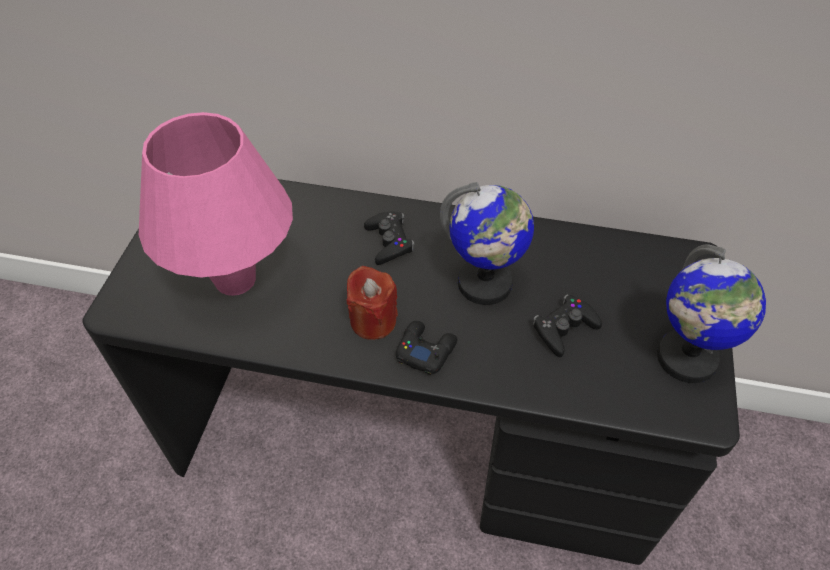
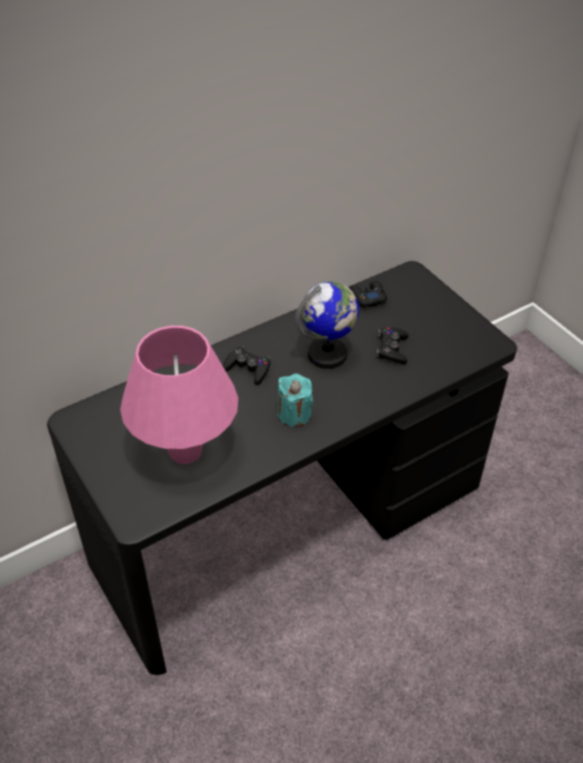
camera: 45 degrees left, 5 degrees down
red candle [347,266,398,340] -> turquoise candle [277,374,313,427]
black game controller [396,321,457,375] -> black game controller moved to [349,281,387,308]
globe [657,244,766,383] -> none

